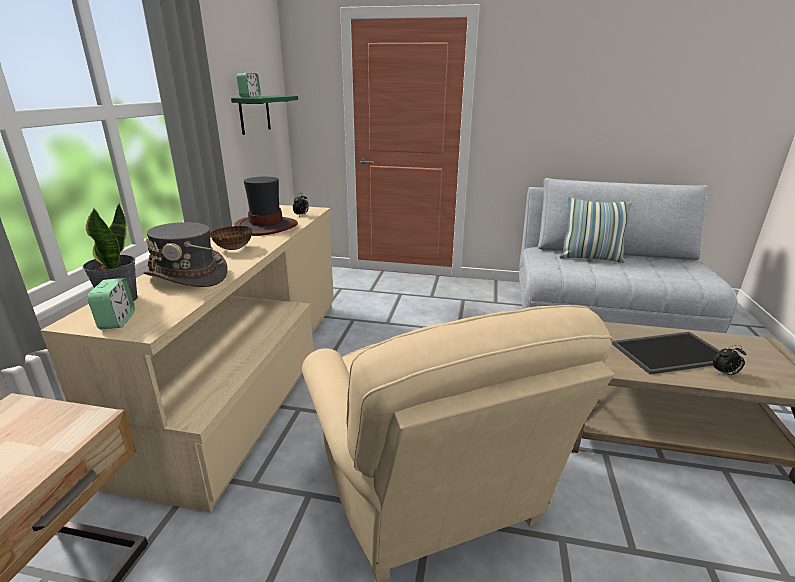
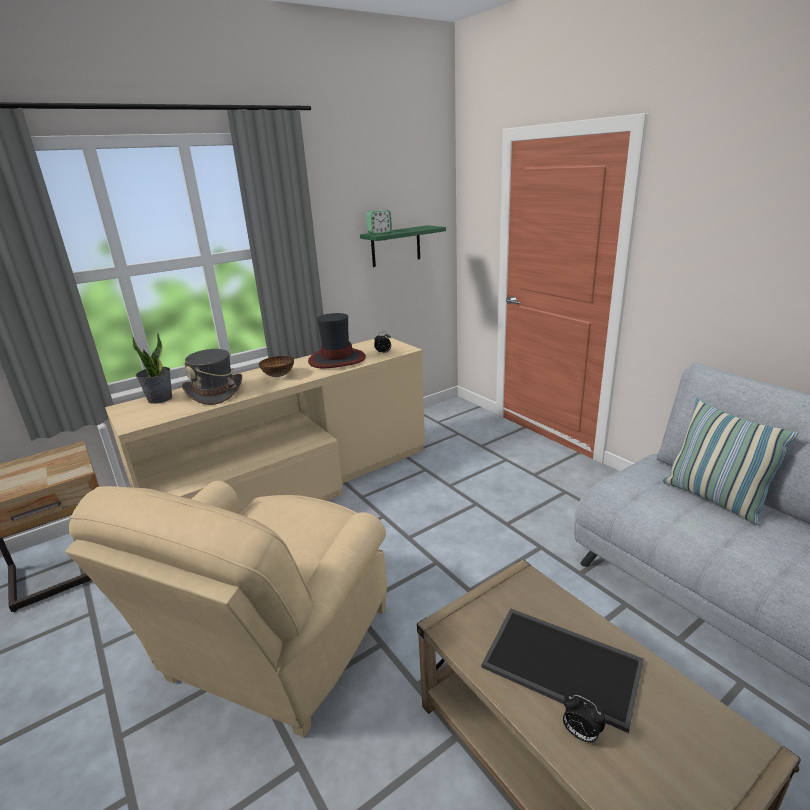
camera: 45 degrees right, 0 degrees up
alarm clock [88,278,135,329] -> none

